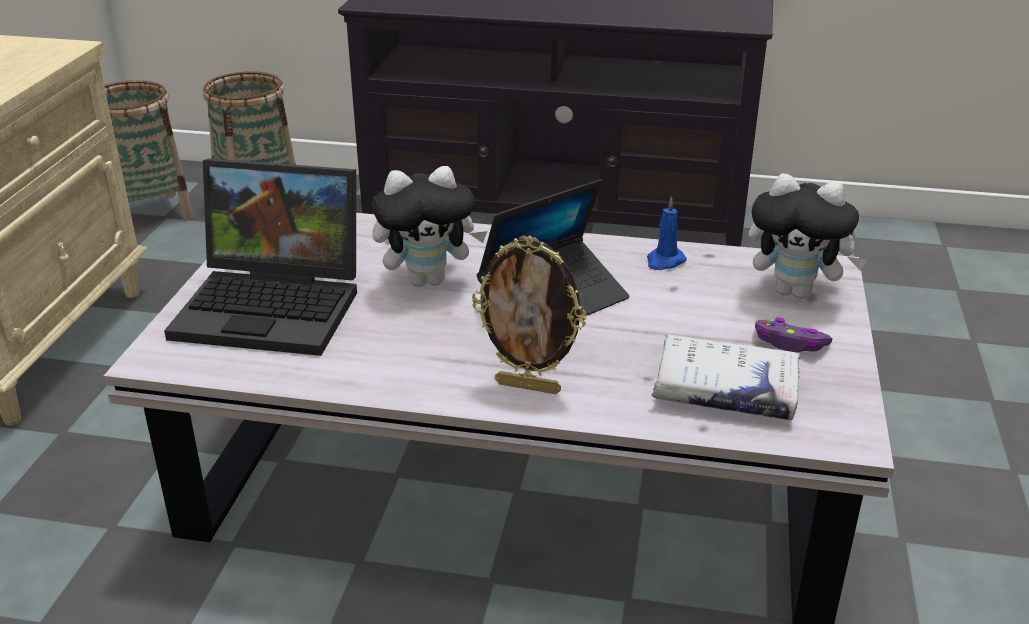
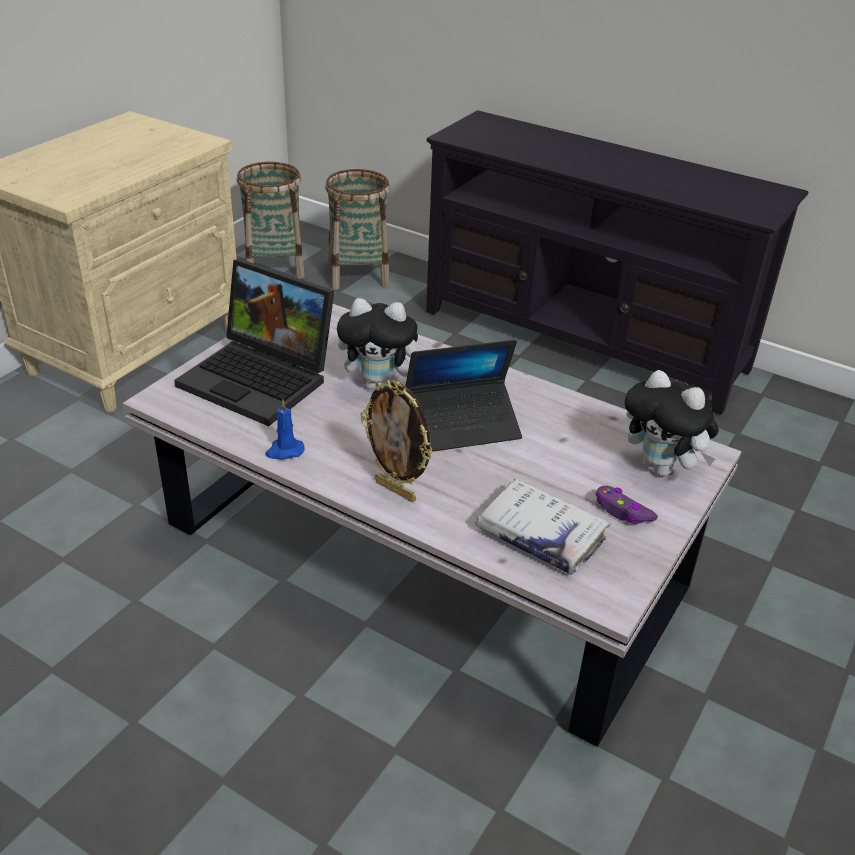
camera: 20 degrees right, 5 degrees up
blue candle [647,196,687,270] -> blue candle moved to [266,399,305,460]

